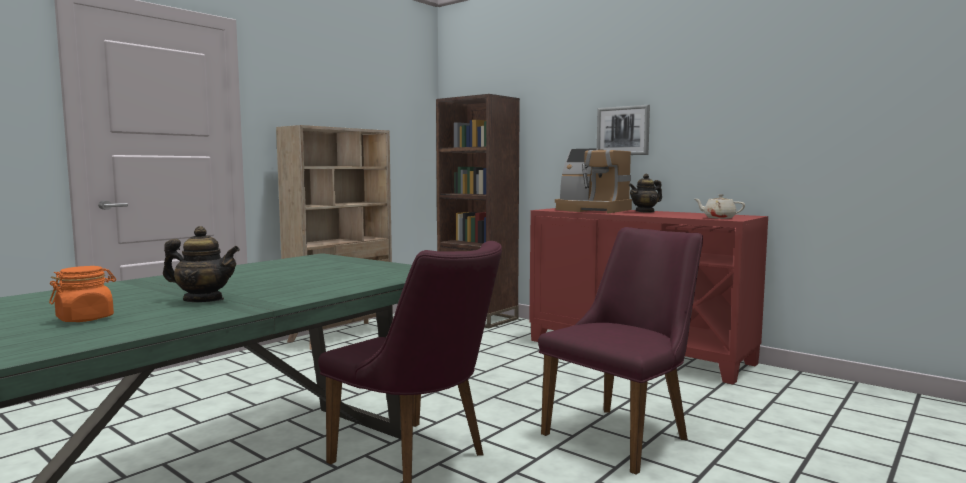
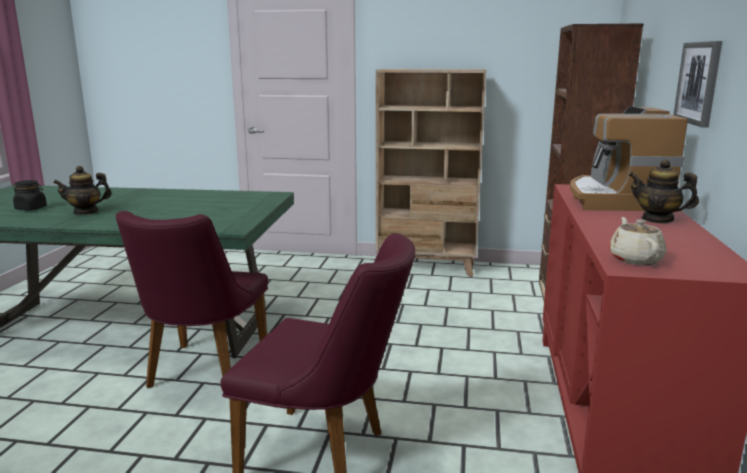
camera: 60 degrees right, 10 degrees up
orange jar [49,266,116,322] -> black jar [13,180,47,210]
teapot [163,226,240,302] -> teapot turned 90 degrees clockwise [53,166,112,215]

